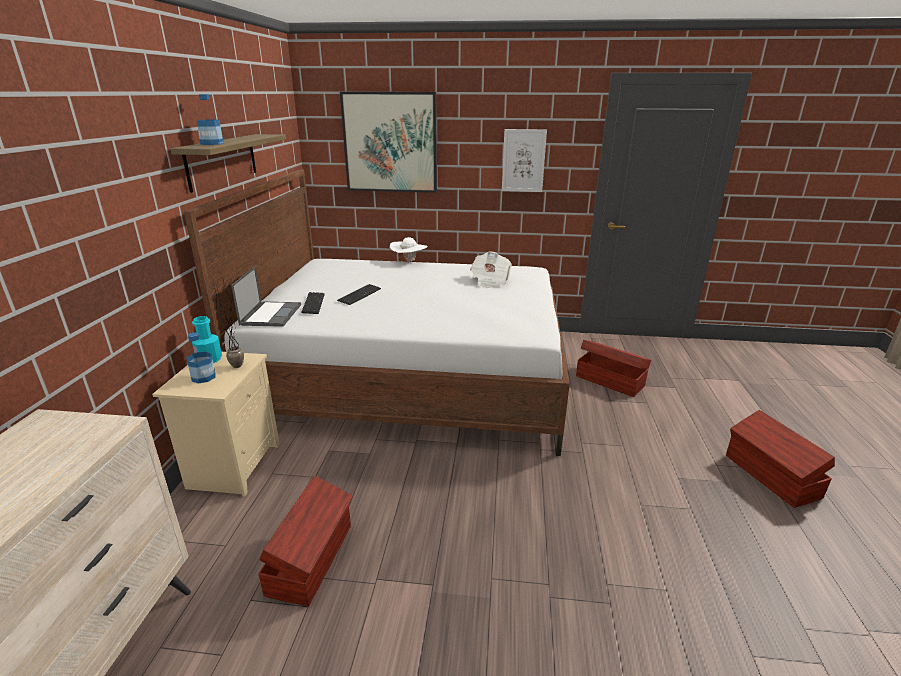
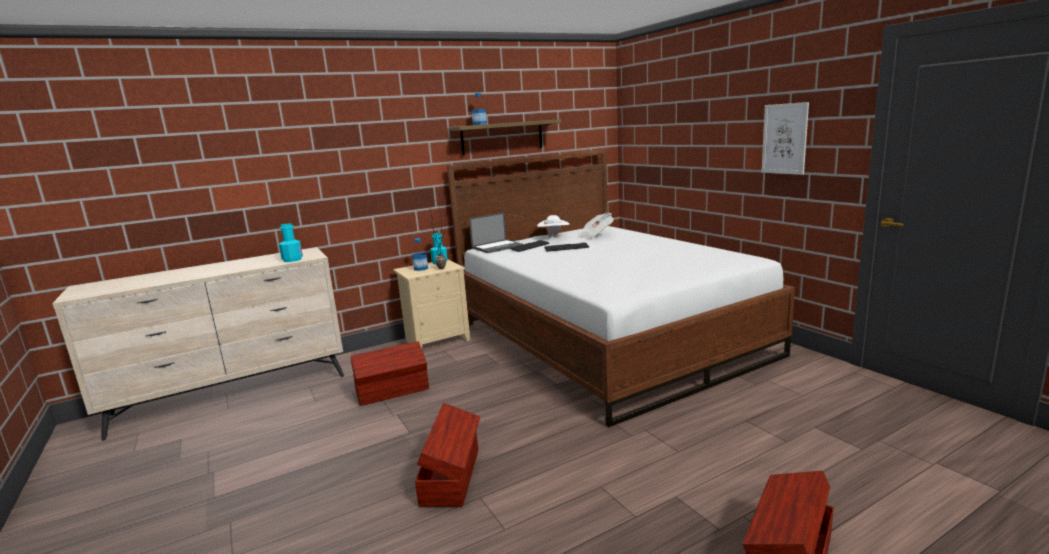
camera: 55 degrees right, 10 degrees down
picture [340,92,437,193] -> none
white hat [390,237,428,263] -> white hat moved to [537,215,570,238]
newspaper [470,252,512,288] -> newspaper moved to [577,213,614,238]
brown storage box [576,340,651,397] -> brown storage box moved to [415,403,480,507]
none -> turquoise bottle [279,224,303,262]

